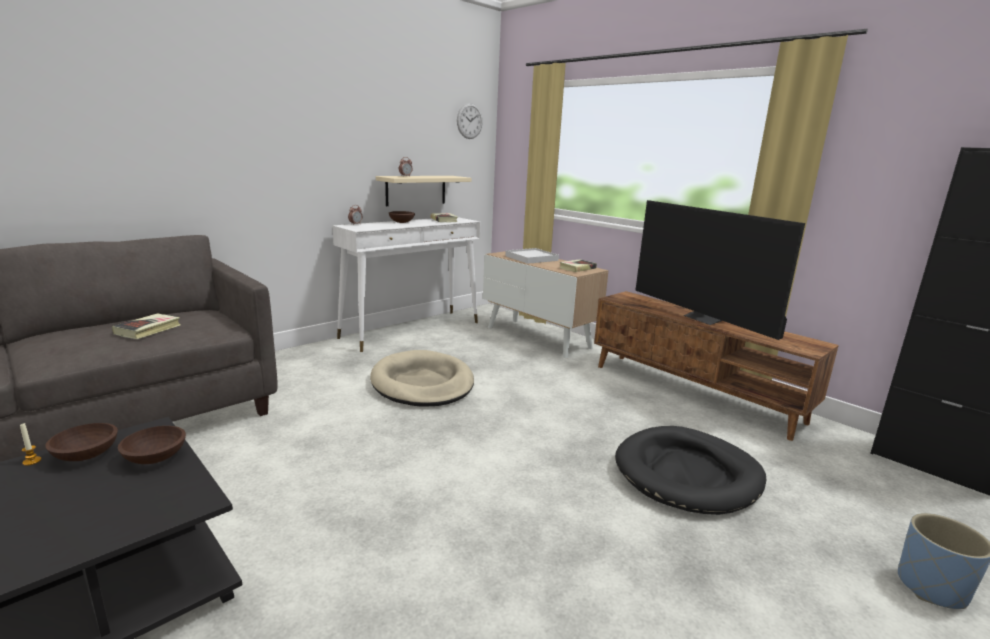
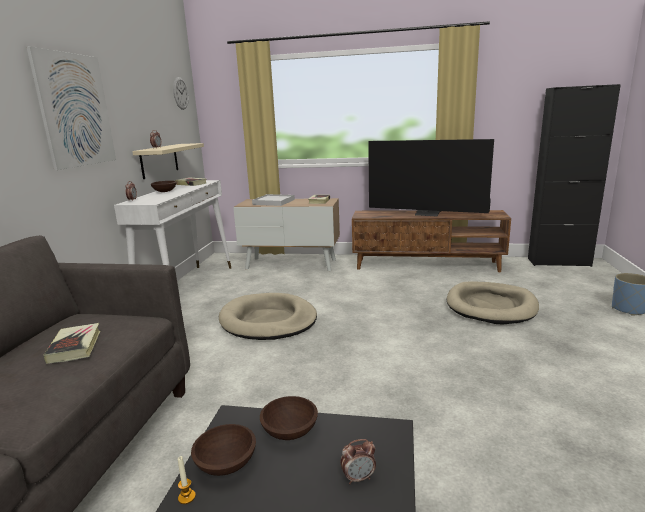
camera: 35 degrees left, 0 degrees up
black dog bed [615,426,766,515] -> beige dog bed [447,282,539,324]
none -> picture [26,46,116,170]
none -> alarm clock [340,439,376,484]

